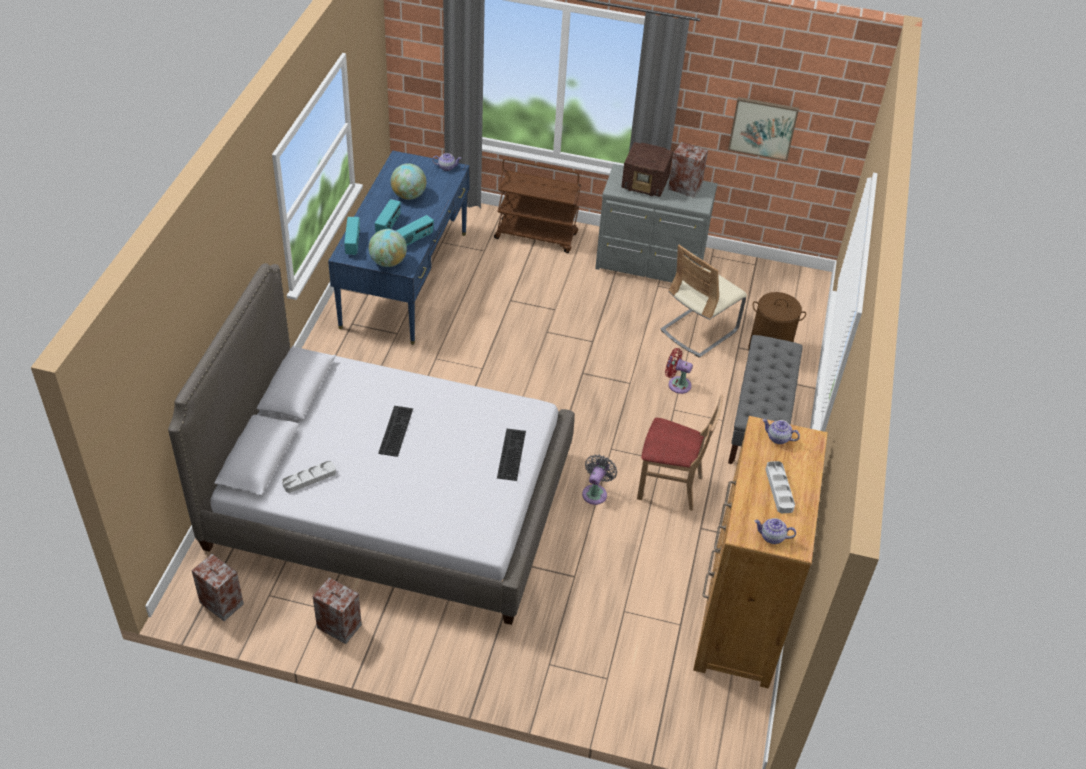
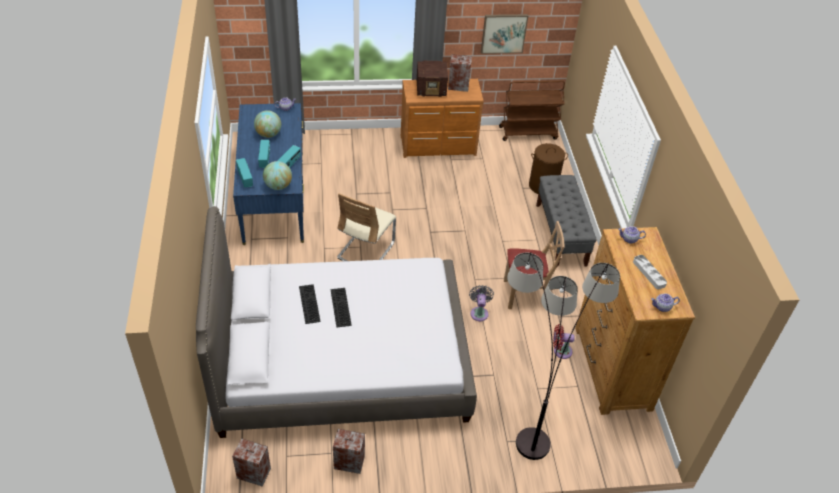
camera: 20 degrees left, 0 degrees up
grey tray [282,461,336,493] -> none
brown cart [494,158,581,253] -> brown cart moved to [499,81,565,141]
keyboard [497,429,526,481] -> keyboard moved to [299,284,321,324]
grey dresser [595,164,717,282] -> brown dresser [401,79,484,158]
beige chair [661,245,747,358] -> beige chair moved to [337,193,396,261]
red fan [665,348,693,394] -> red fan moved to [553,324,575,359]
none -> floor lamp [507,252,620,460]

